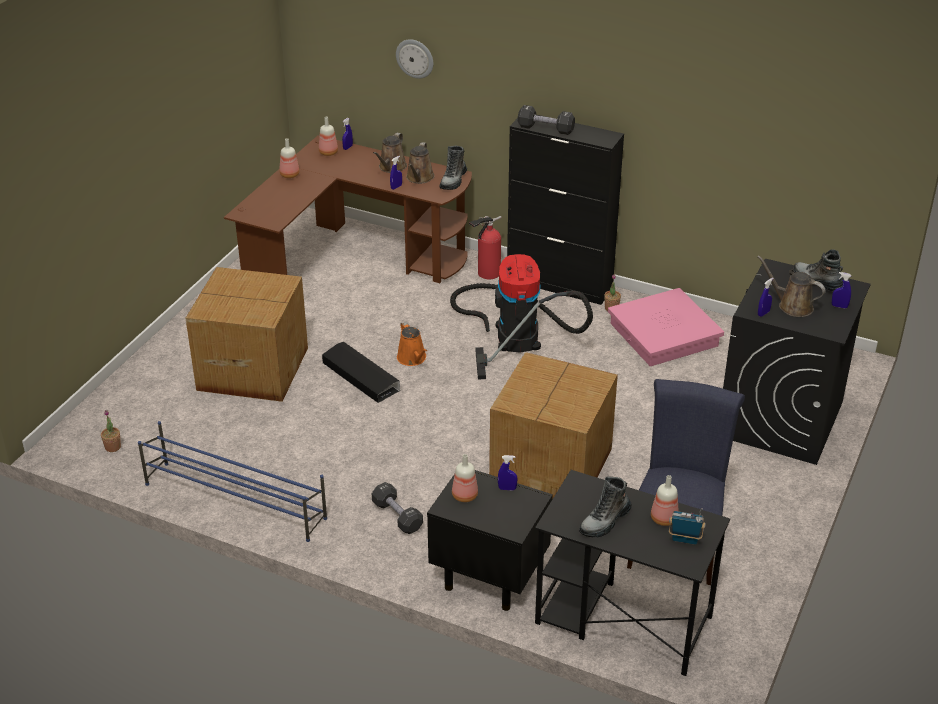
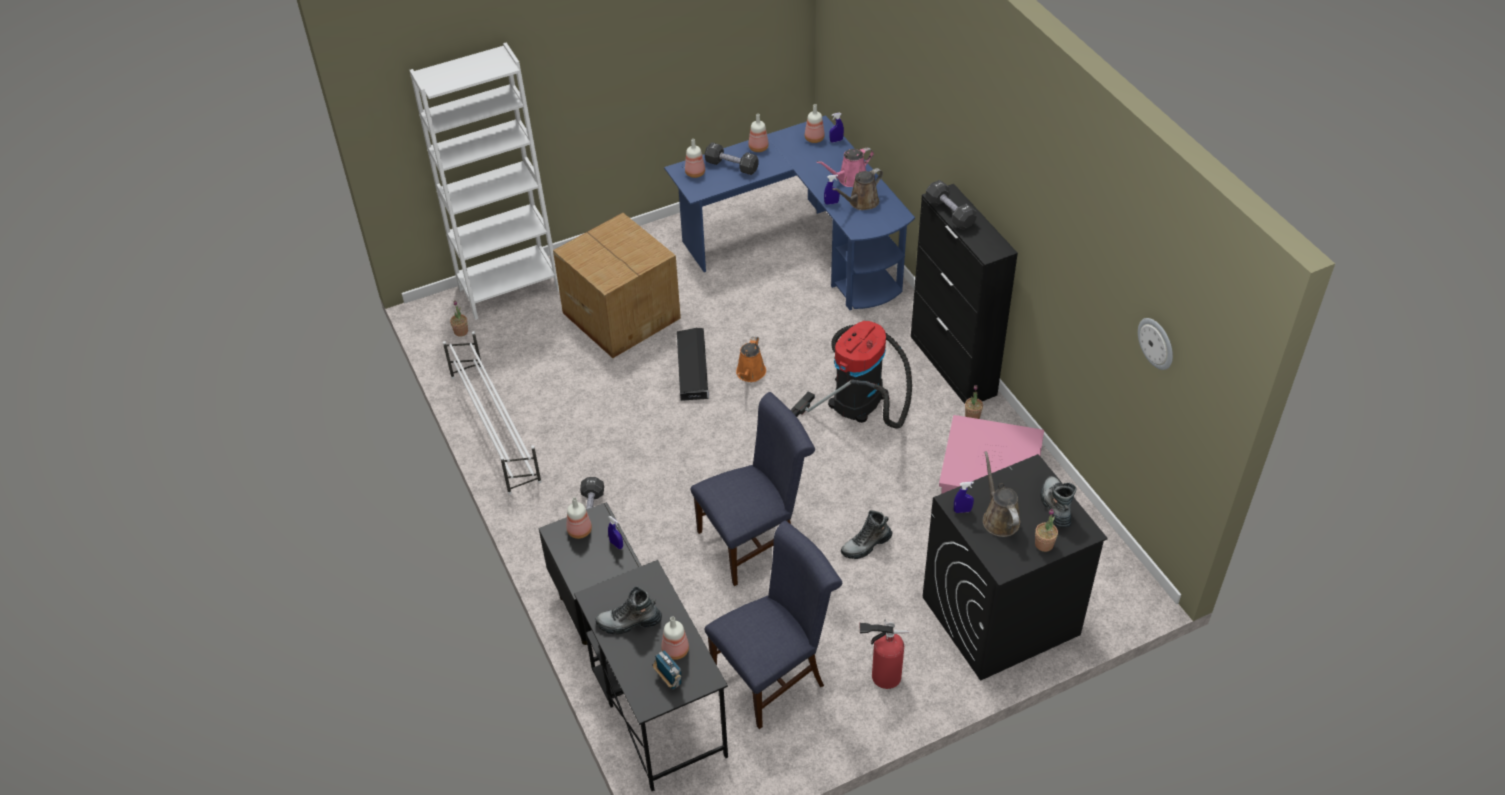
camera: 40 degrees right, 10 degrees up
blue shoe rack [138,421,327,542] -> white shoe rack [443,331,542,494]
brown desk [224,136,472,283] -> blue desk [664,115,915,310]
brown watering can [373,133,407,173] -> pink watering can [817,148,874,187]
wall clock [396,39,433,79] -> wall clock moved to [1138,318,1173,370]
boot [439,146,467,190] -> boot moved to [841,510,892,559]
fire extinguisher [469,216,502,279] -> fire extinguisher moved to [859,619,909,689]
cardboard box [489,352,618,499] -> blue chair [691,392,815,586]
blue spray bottle [832,272,851,309] -> potted plant [1035,508,1058,552]
none -> white bookcase [410,43,559,320]
none -> bottle [685,139,705,178]
none -> black dumbbell [705,142,759,175]

